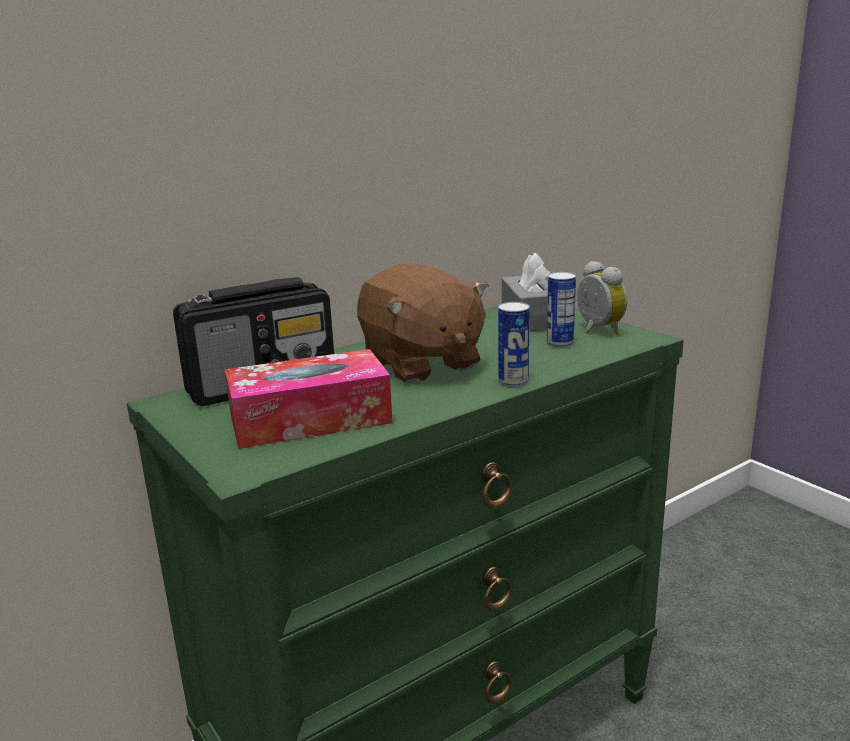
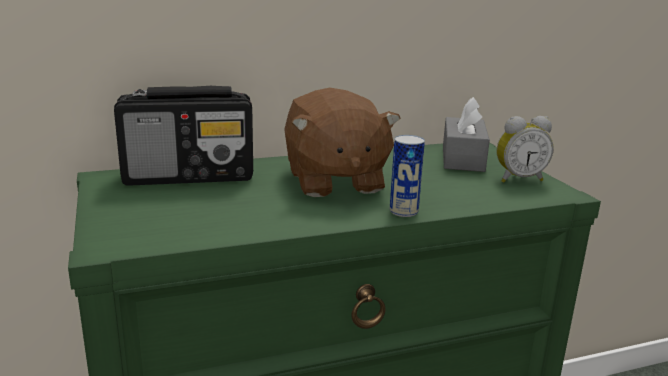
camera: 15 degrees right, 0 degrees up
tissue box [225,349,393,449] -> none
can [547,272,576,347] -> none
alarm clock [577,261,627,335] -> alarm clock turned 90 degrees clockwise [497,116,554,183]

